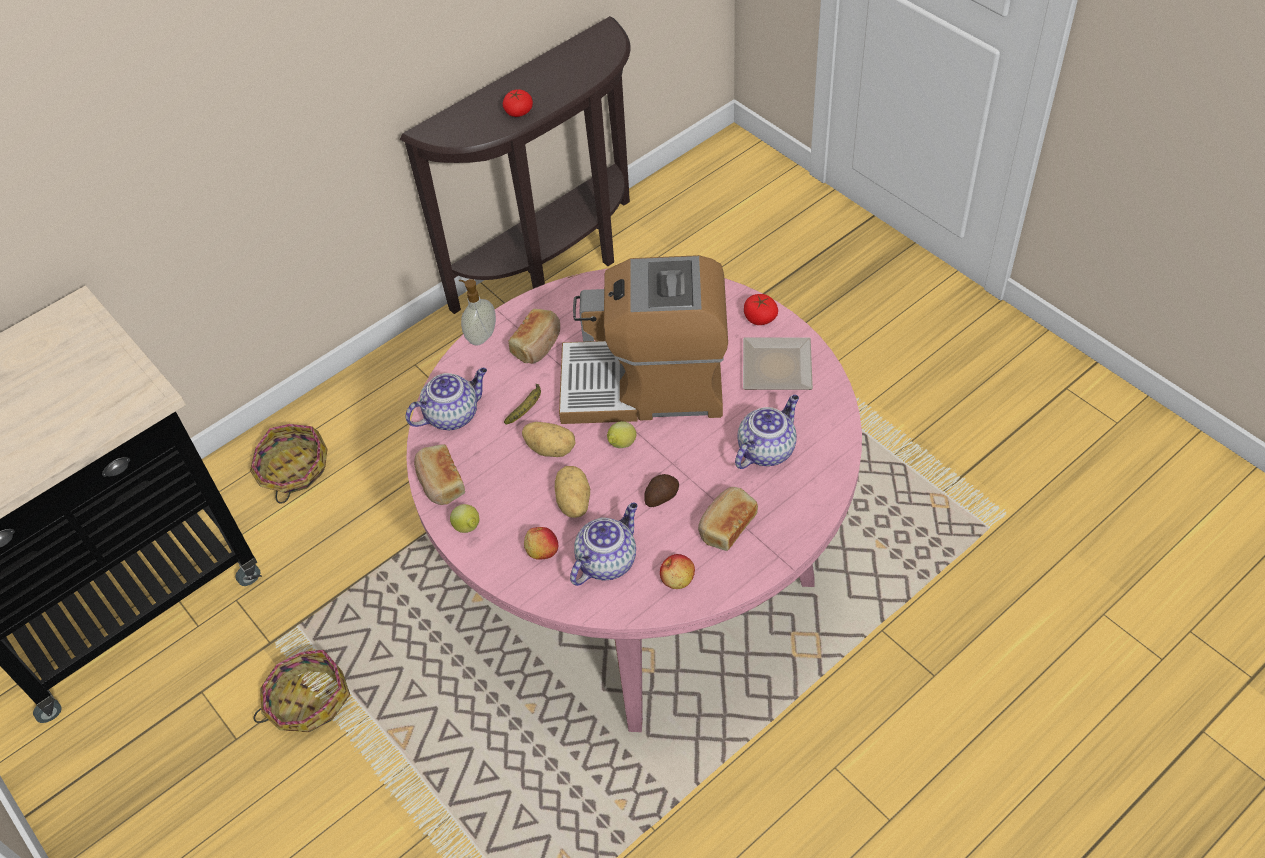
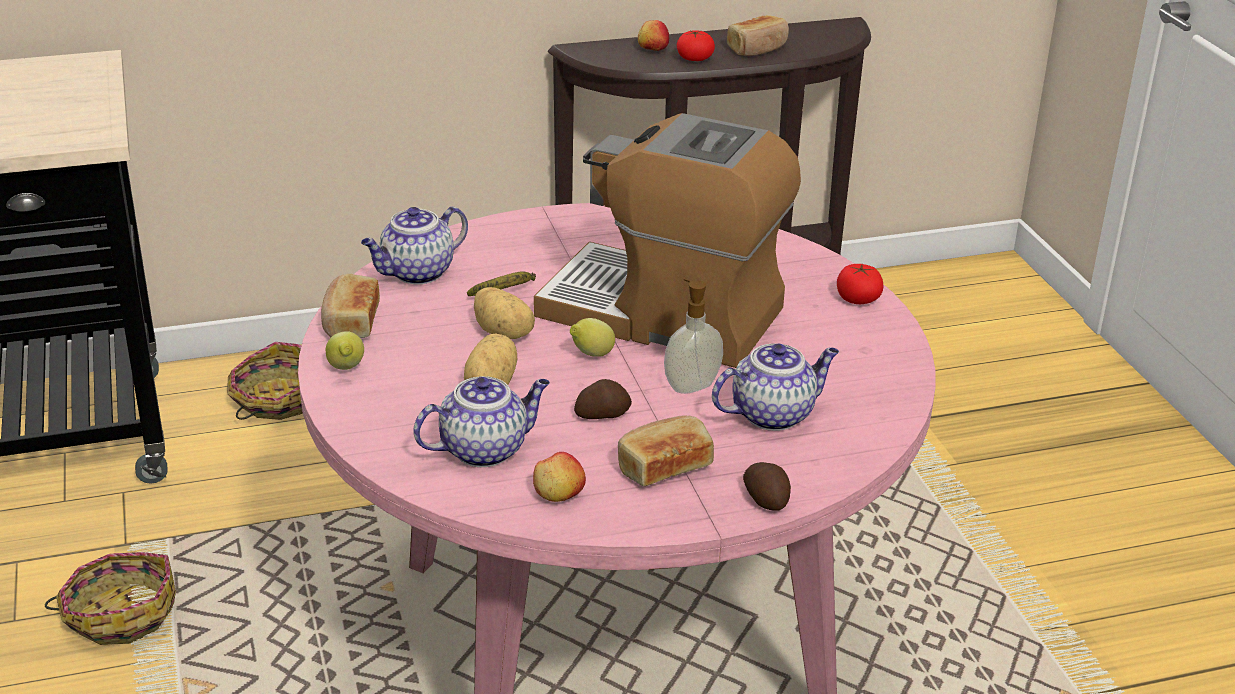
camera: 20 degrees right, 20 degrees down
teapot [405,368,487,430] -> teapot turned 150 degrees clockwise [361,207,468,284]
soap dispenser [459,279,496,346] -> soap dispenser moved to [664,279,723,394]
bread [509,309,560,364] -> bread moved to [727,15,789,56]
apple [524,527,558,560] -> apple moved to [638,20,669,51]
plate [743,338,813,390] -> none
none -> potato [743,462,791,511]

